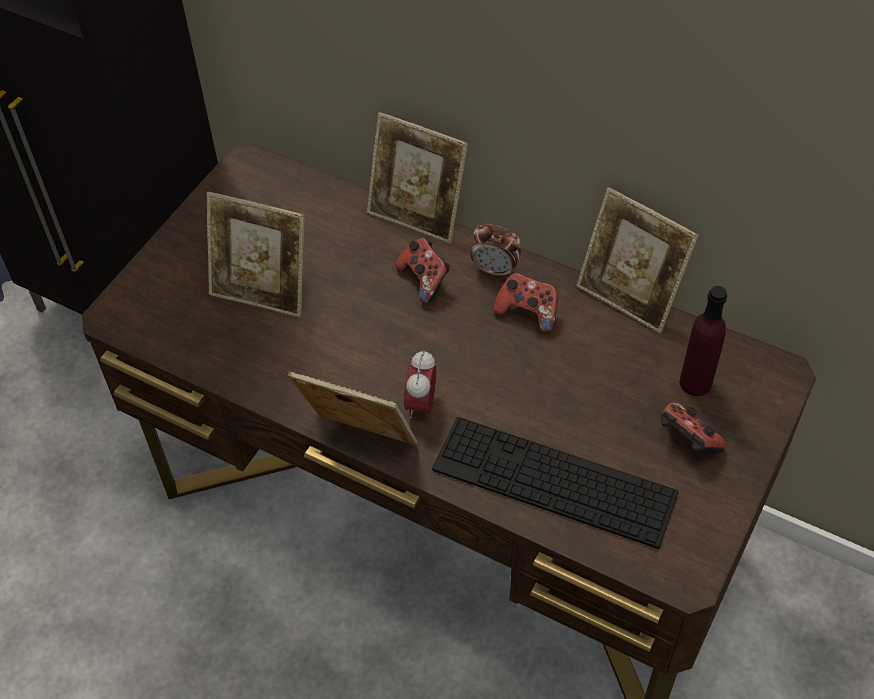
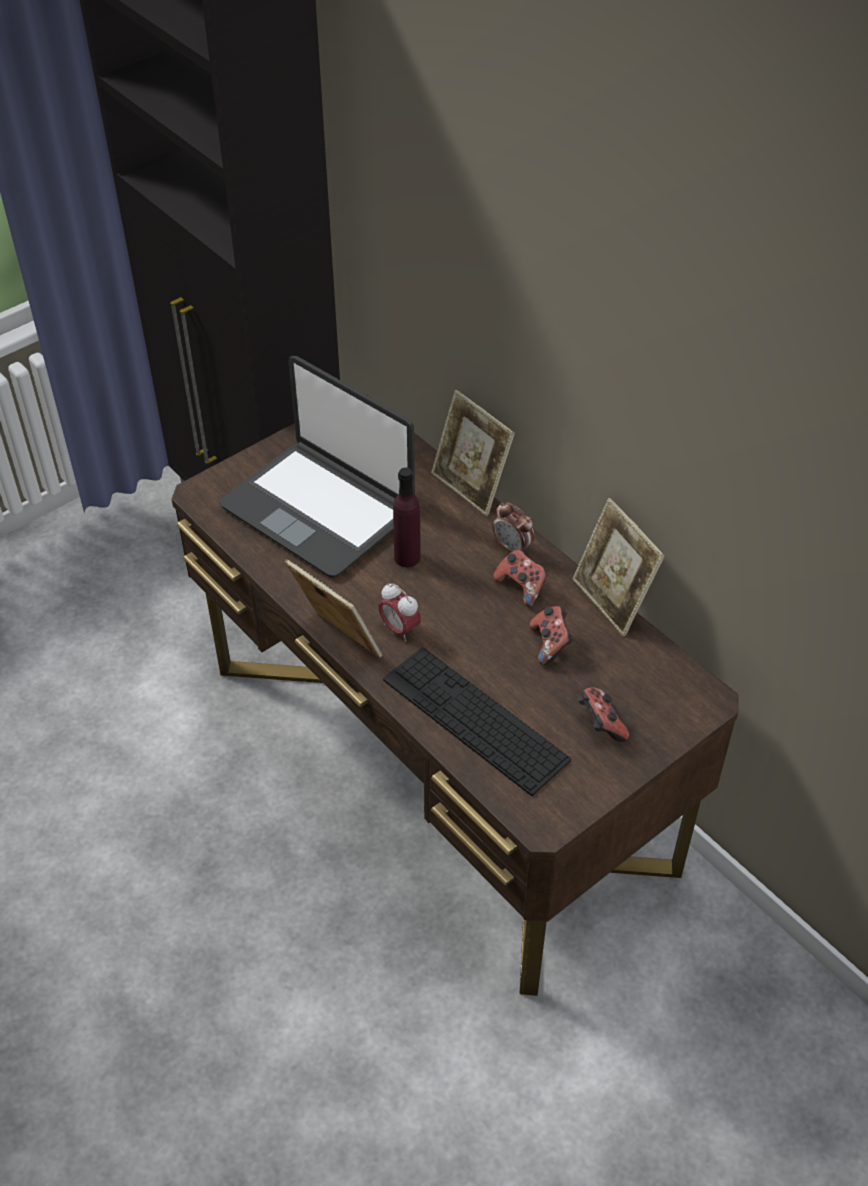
camera: 20 degrees right, 5 degrees down
picture frame [207,192,305,317] -> laptop [219,356,415,578]
game controller [395,237,450,304] -> game controller moved to [530,606,574,665]
alarm clock [404,350,436,419] -> alarm clock turned 75 degrees counterclockwise [378,583,421,642]
purple bottle [679,286,727,396] -> purple bottle moved to [393,468,420,567]

